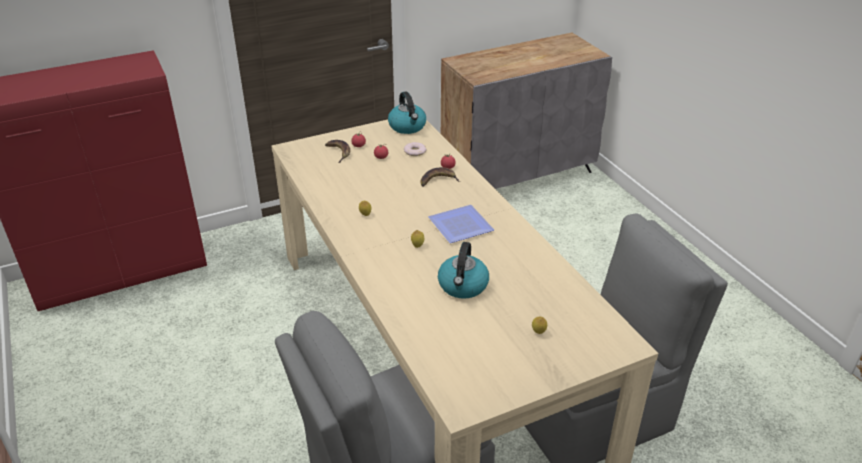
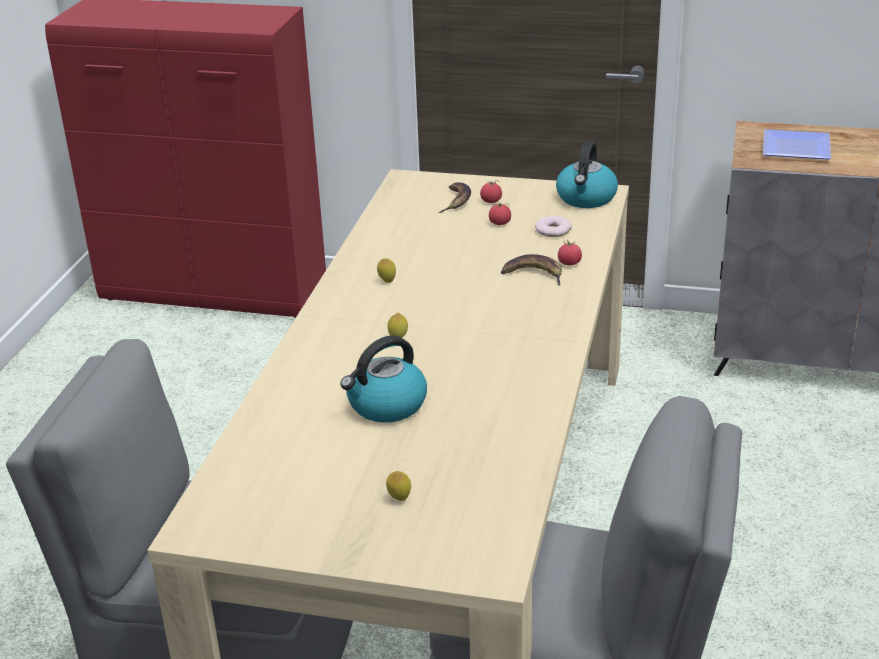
camera: 40 degrees right, 5 degrees down
plate [428,205,494,243] -> plate moved to [763,129,831,159]

